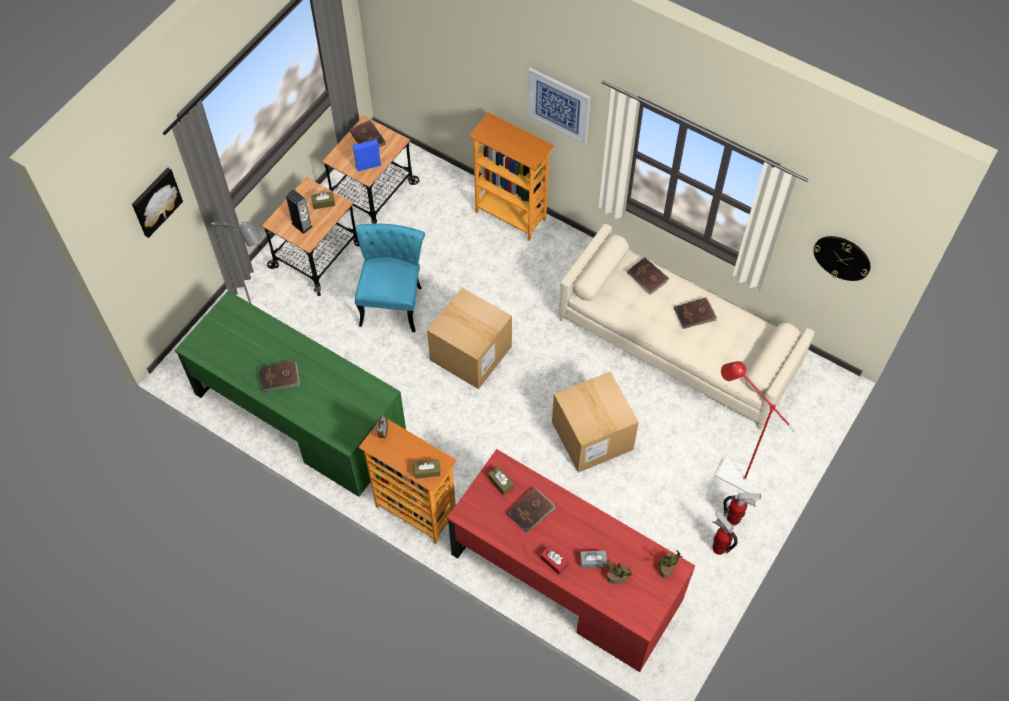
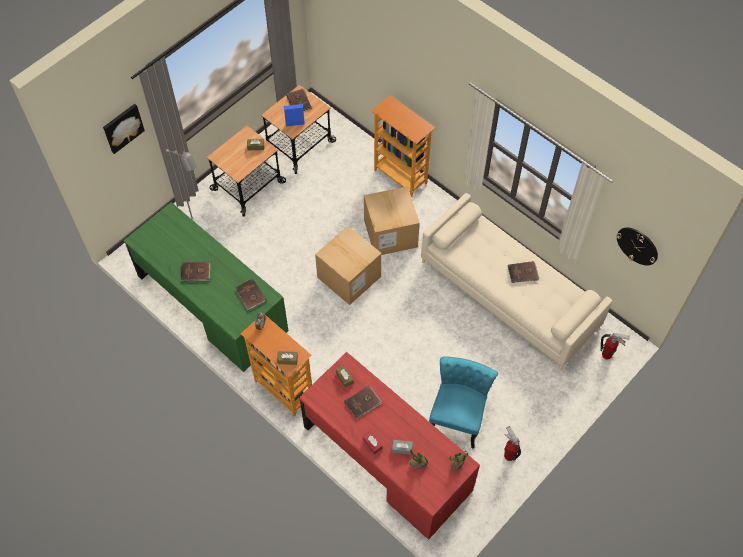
camera: 10 degrees right, 0 degrees up
speaker [286,189,313,234] -> none
turquoise chair [355,224,425,332] -> turquoise chair moved to [429,356,498,449]
picture [527,68,590,145] -> none
cardboard box [552,372,639,473] -> cardboard box moved to [364,186,420,255]
brown book [627,257,669,294] -> brown book moved to [235,278,267,311]
red floor lamp [715,361,796,493] -> none
fire extinguisher [724,493,761,526] -> fire extinguisher moved to [600,333,630,359]

